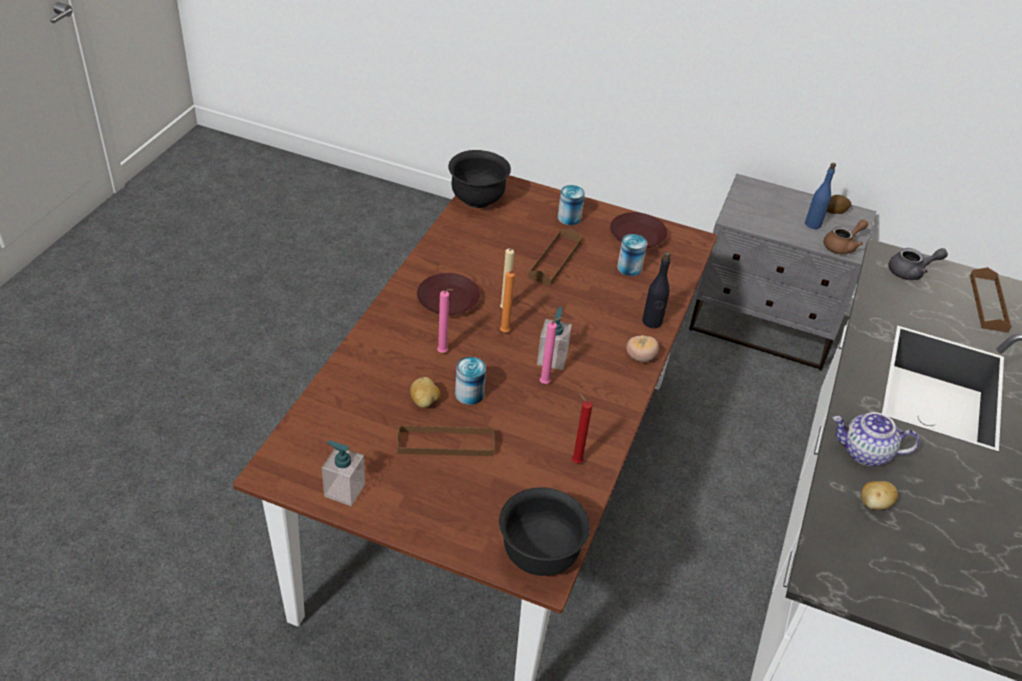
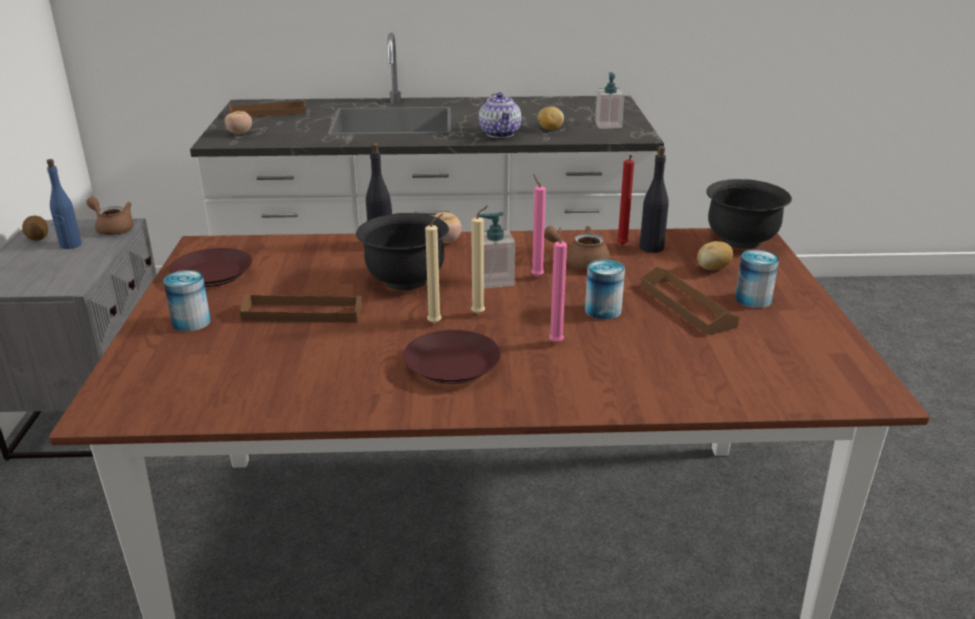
camera: 110 degrees left, 15 degrees down
soap dispenser [322,441,365,506] -> soap dispenser moved to [595,72,625,129]
potato [410,377,440,408] -> potato moved to [697,241,733,270]
black bowl [448,150,511,208] -> black bowl moved to [356,213,449,291]
orange candle [500,271,515,332] -> beige candle [471,206,488,314]
can [617,234,647,276] -> can moved to [735,250,779,308]
grey teapot [888,248,948,280] -> tomato [225,111,252,134]
none -> brown teapot [544,226,611,270]
none -> black bottle [640,146,669,253]

